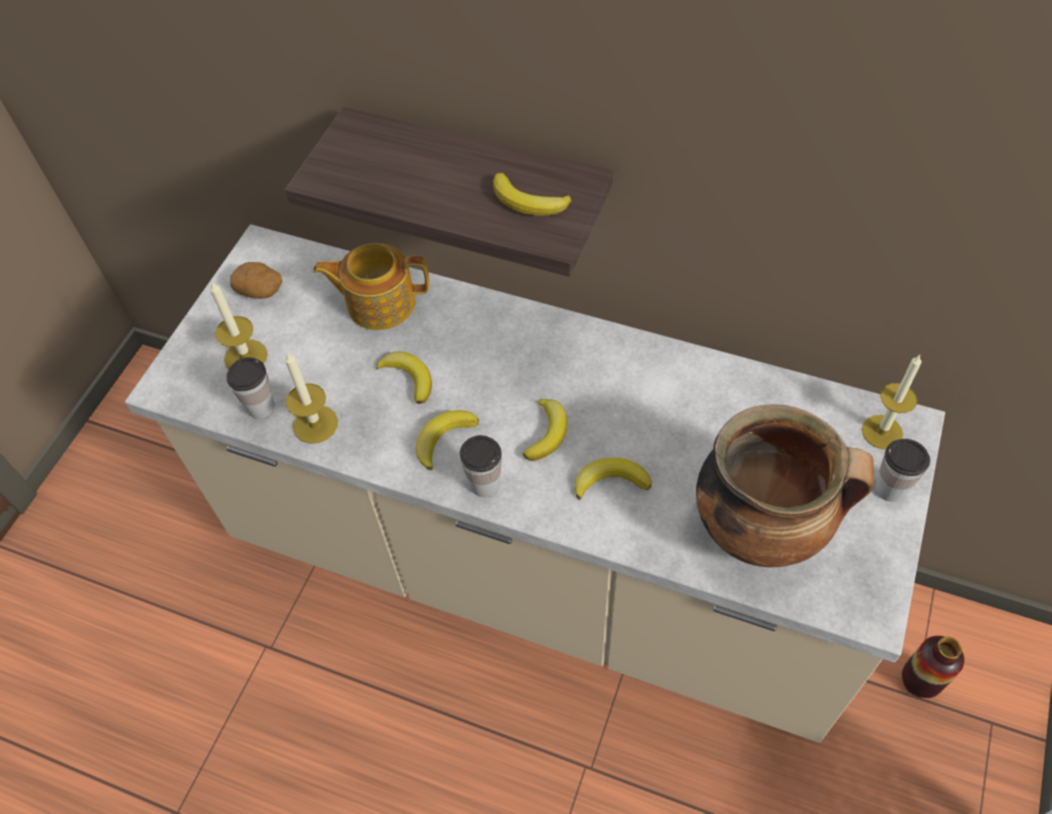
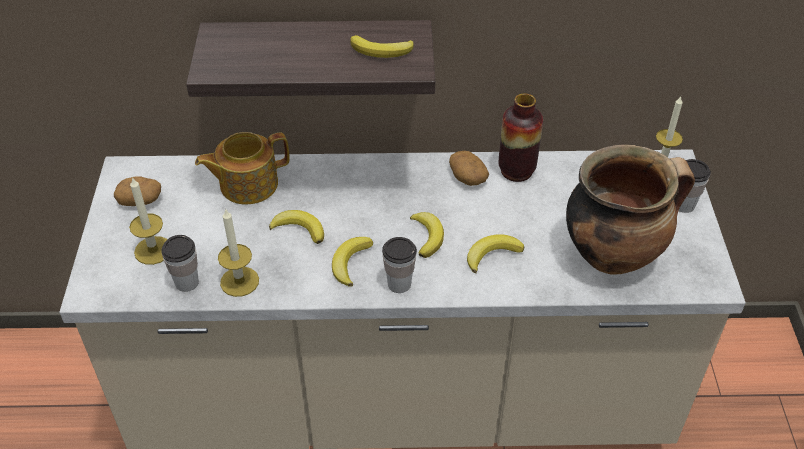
camera: 25 degrees left, 10 degrees down
vase [902,636,965,698] -> vase moved to [499,93,543,182]
none -> potato [449,151,489,186]

